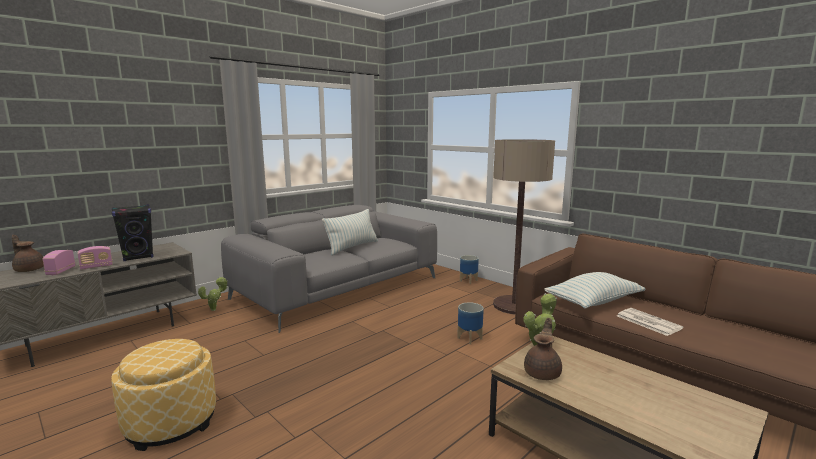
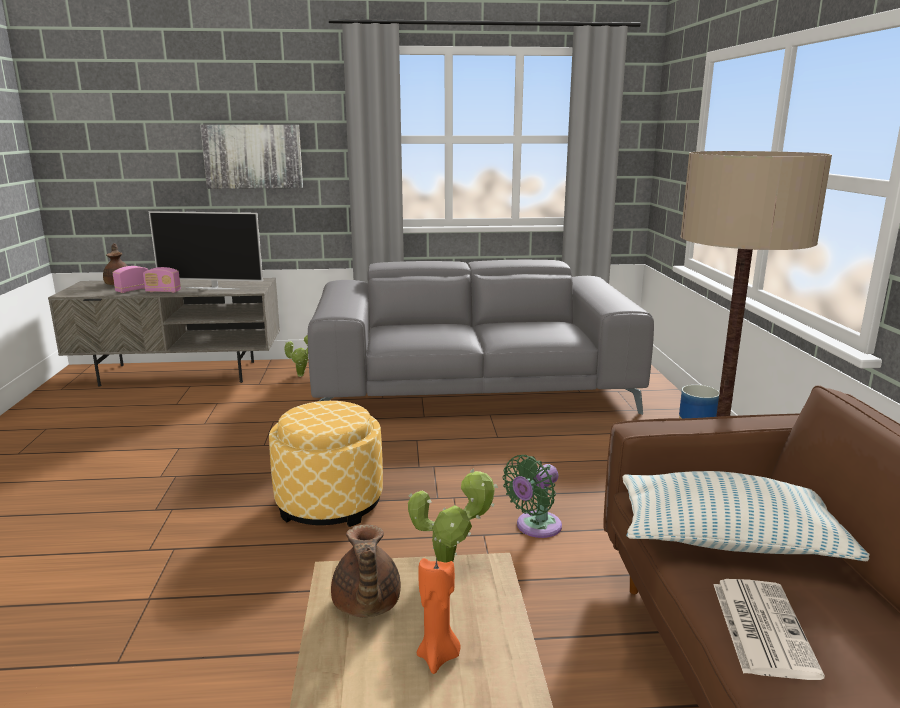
camera: 40 degrees right, 5 degrees up
ottoman [111,339,216,451] -> ottoman moved to [269,401,383,527]
black speaker [112,205,153,261] -> television [149,211,263,290]
pillow [322,209,378,256] -> none
planter [457,302,484,345] -> green fan [502,455,562,538]
brown teapot [524,318,562,380] -> brown teapot turned 105 degrees clockwise [331,525,401,617]
none -> picture [200,125,303,189]
none -> orange candle [417,557,461,674]

